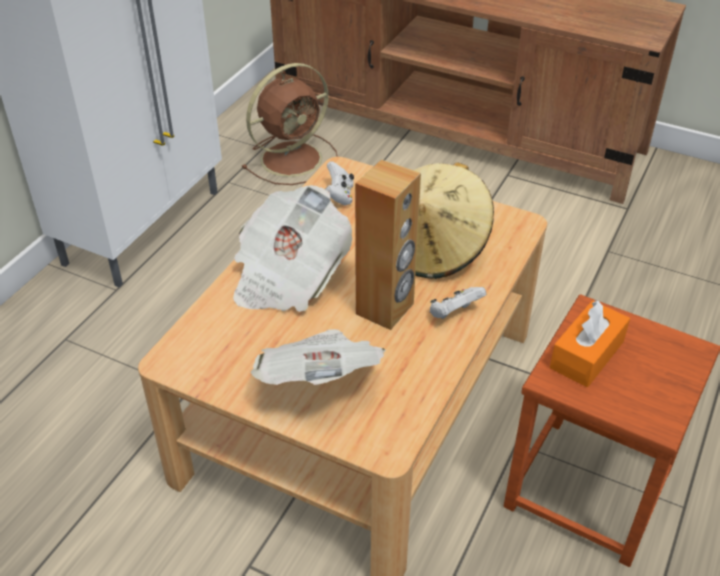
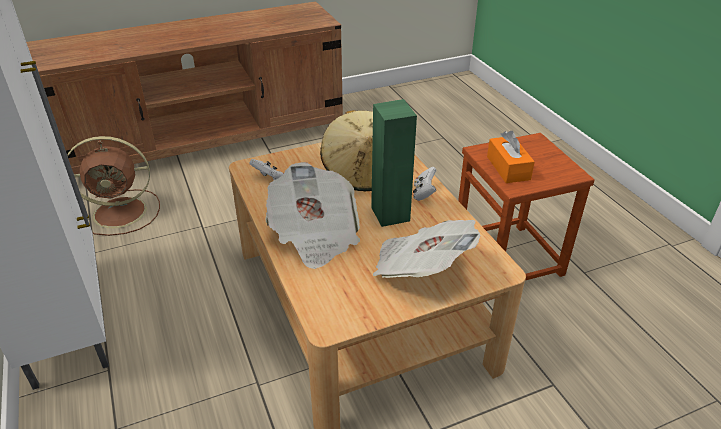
camera: 50 degrees left, 5 degrees down
brown fan [241,63,338,185] -> brown fan turned 75 degrees clockwise [67,136,160,236]
brown speaker [355,160,421,330] -> green speaker [371,99,417,227]

